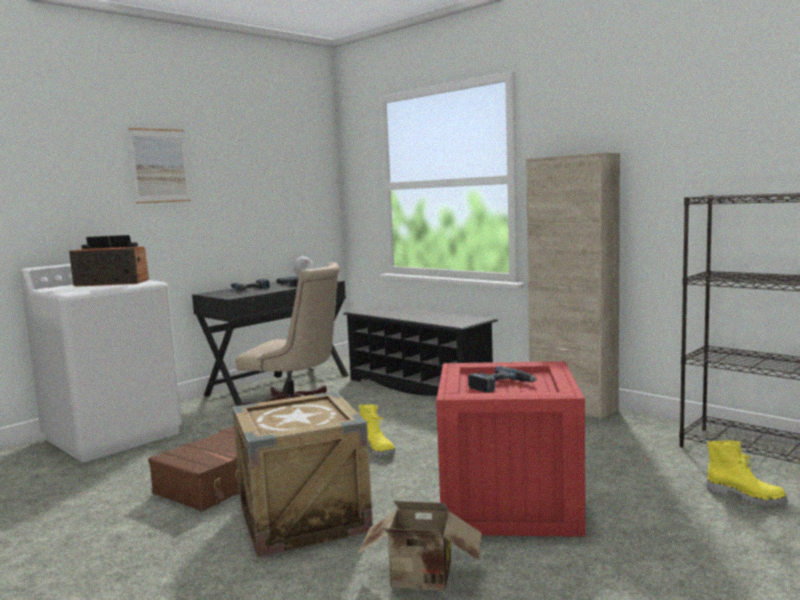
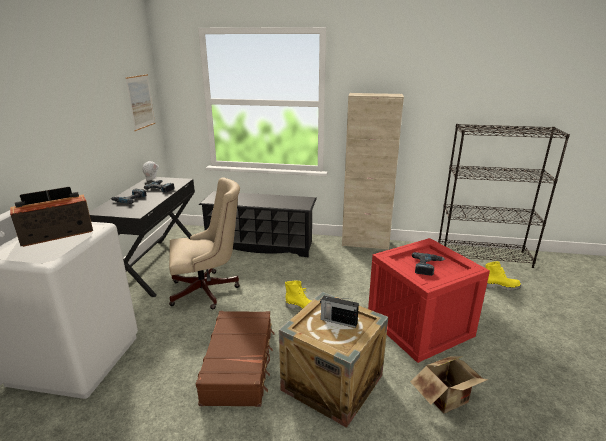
camera: 35 degrees left, 15 degrees up
picture [128,128,191,204] -> picture moved to [125,74,155,131]
none -> radio [320,296,359,328]

